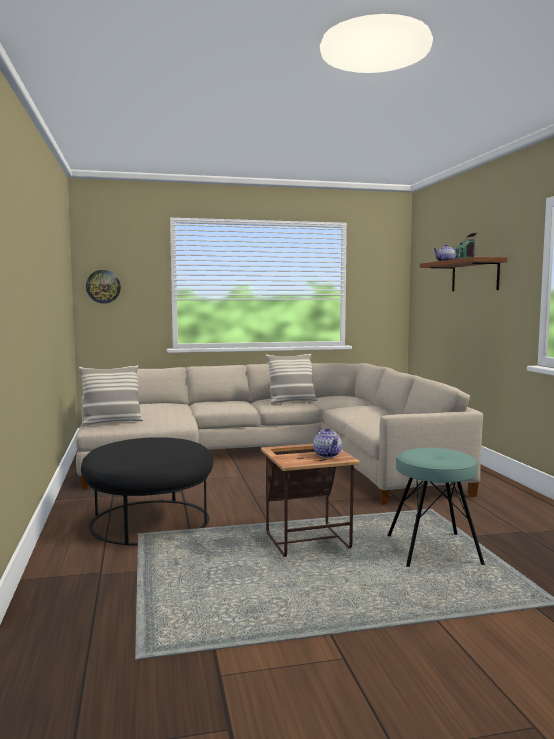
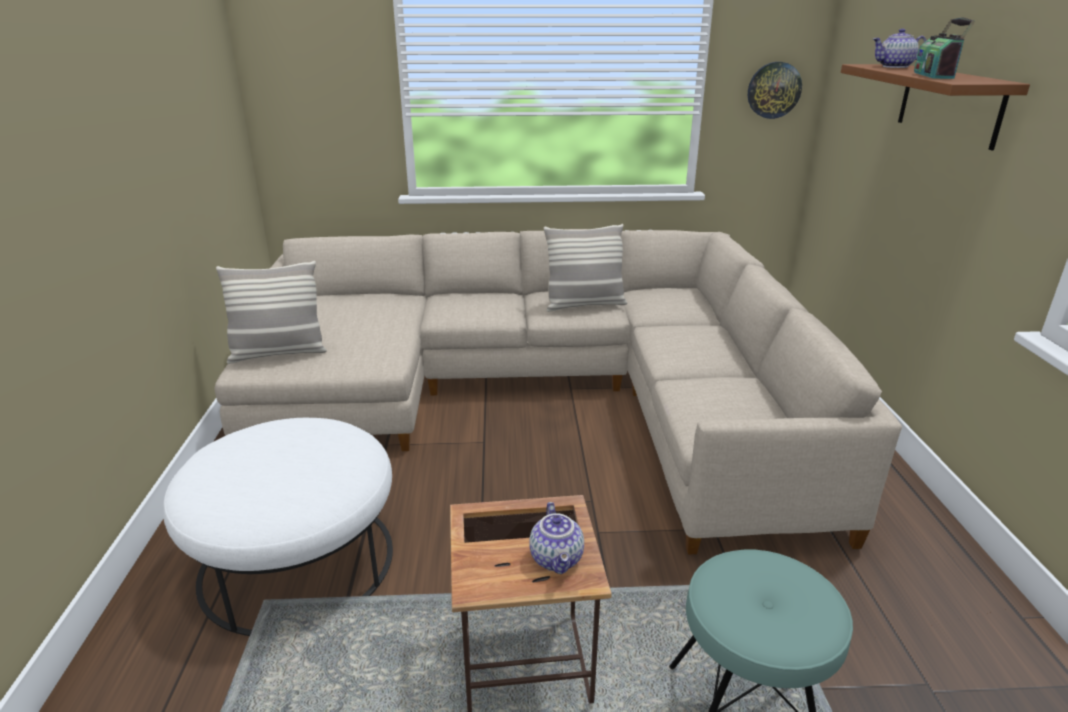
camera: 10 degrees right, 20 degrees up
black ottoman [81,437,213,546] -> white ottoman [163,418,393,636]
wall clock [86,270,121,303] -> wall clock moved to [748,62,802,119]

